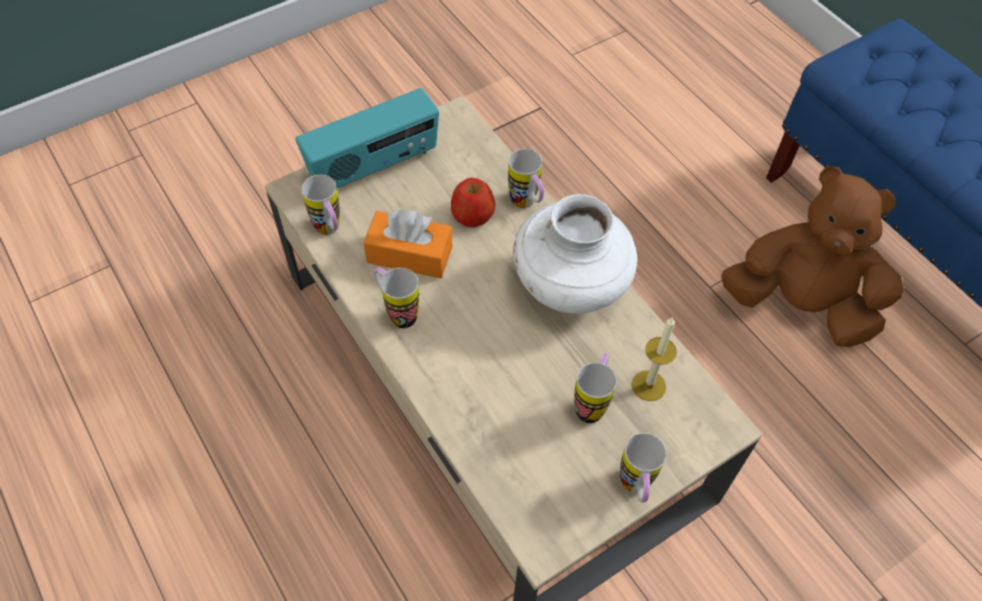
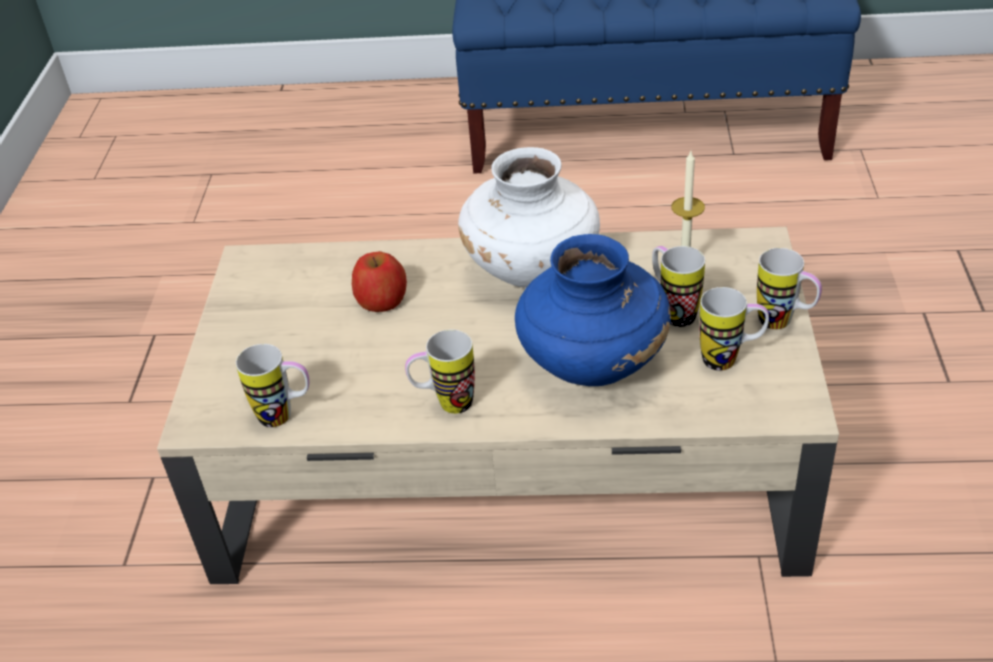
camera: 50 degrees left, 15 degrees down
radio [295,88,439,188] -> none
orange tissue box [363,210,452,278] -> none
mug [508,149,544,208] -> mug moved to [699,287,769,371]
brown plush toy [721,167,903,347] -> none
none -> blue vase [515,234,671,386]

